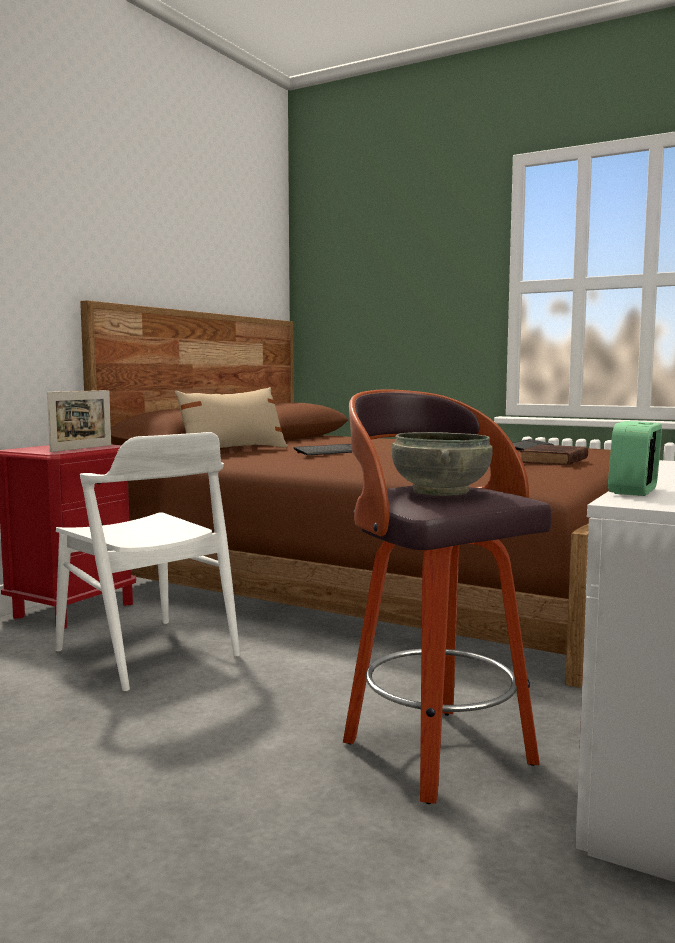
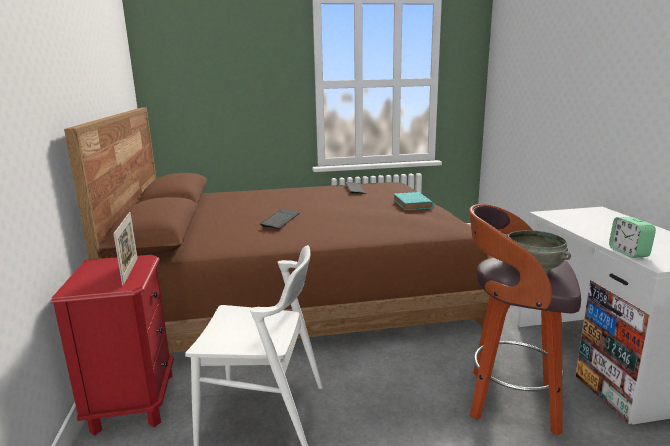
camera: 40 degrees left, 10 degrees up
beige pillow [175,387,288,448] -> none
brown book [520,445,588,465] -> turquoise book [393,192,434,210]

